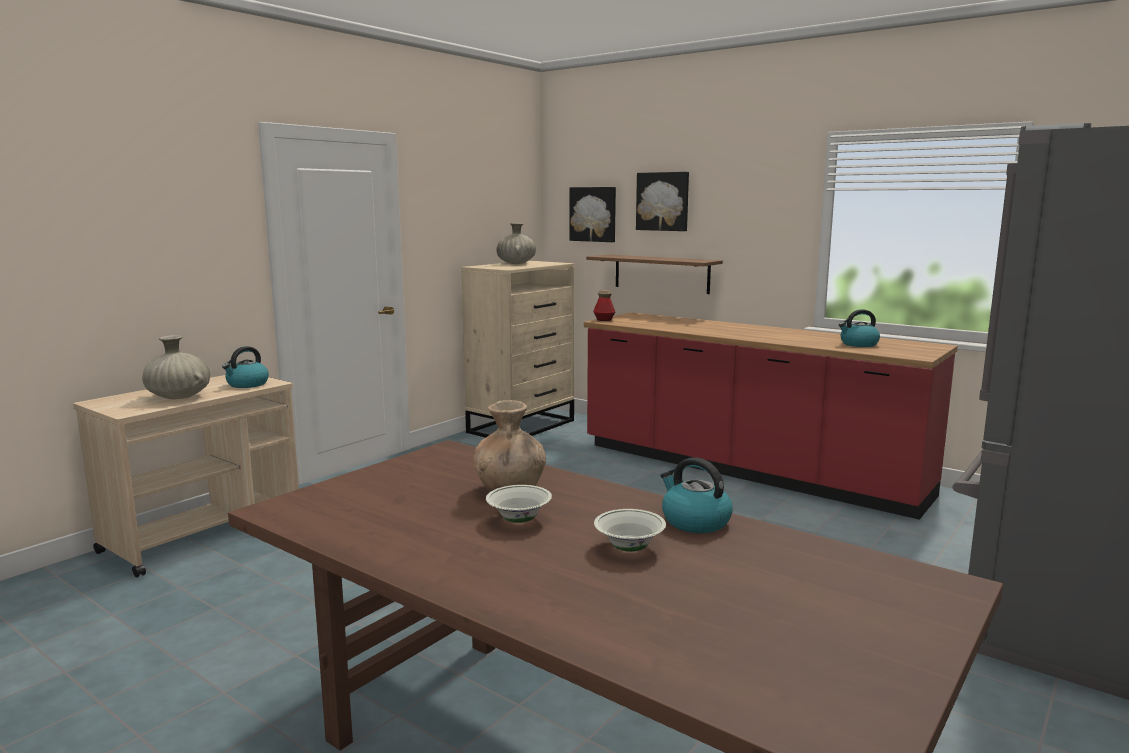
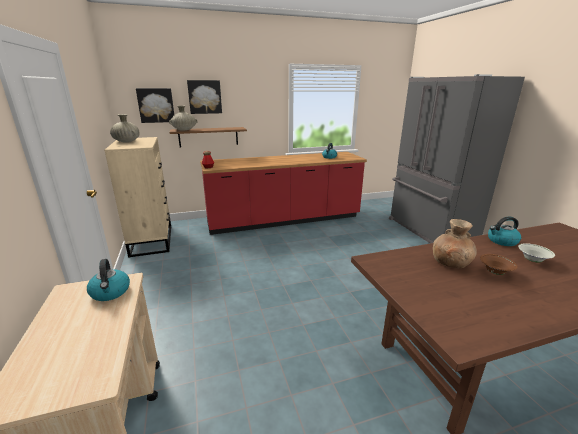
camera: 55 degrees left, 10 degrees up
beige vase [142,335,210,399] -> beige vase moved to [169,106,198,131]
white bowl [486,485,552,523] -> brown bowl [480,254,518,275]

